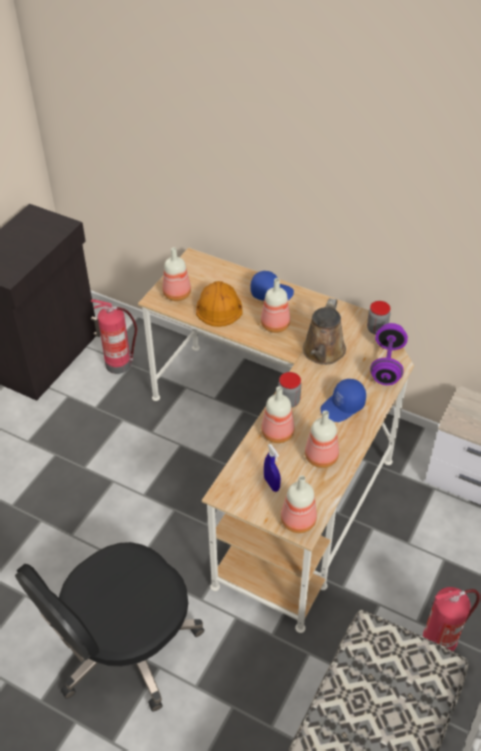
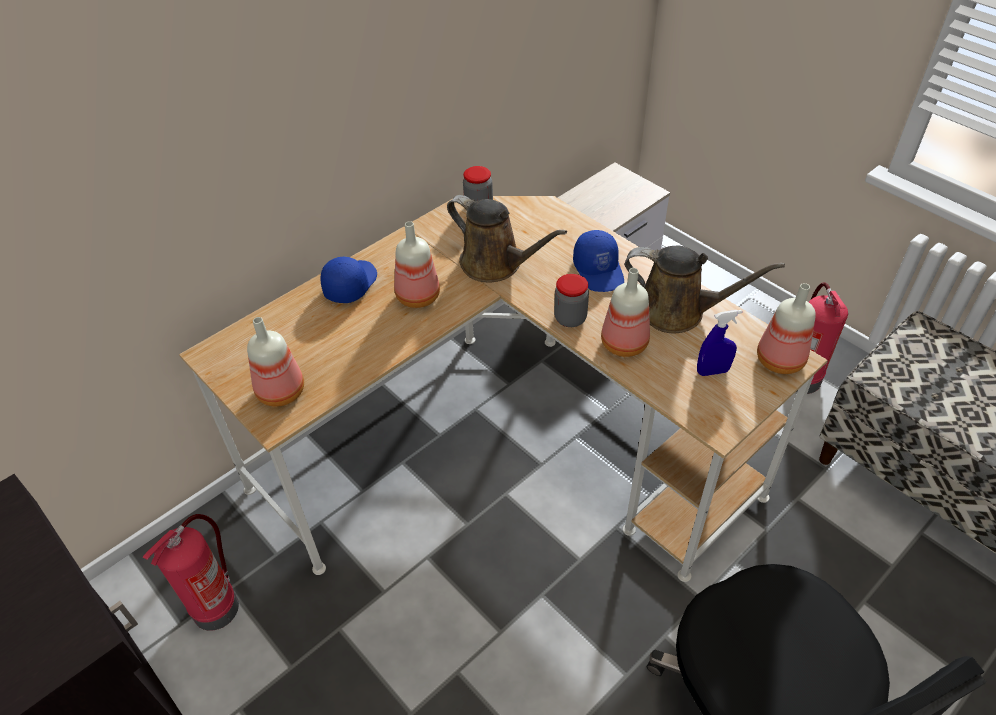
camera: 70 degrees left, 0 degrees up
orange hard hat [196,281,243,327] -> none
bottle [305,410,339,468] -> brown watering can [625,246,785,333]
purple dumbbell [370,323,408,385] -> none

